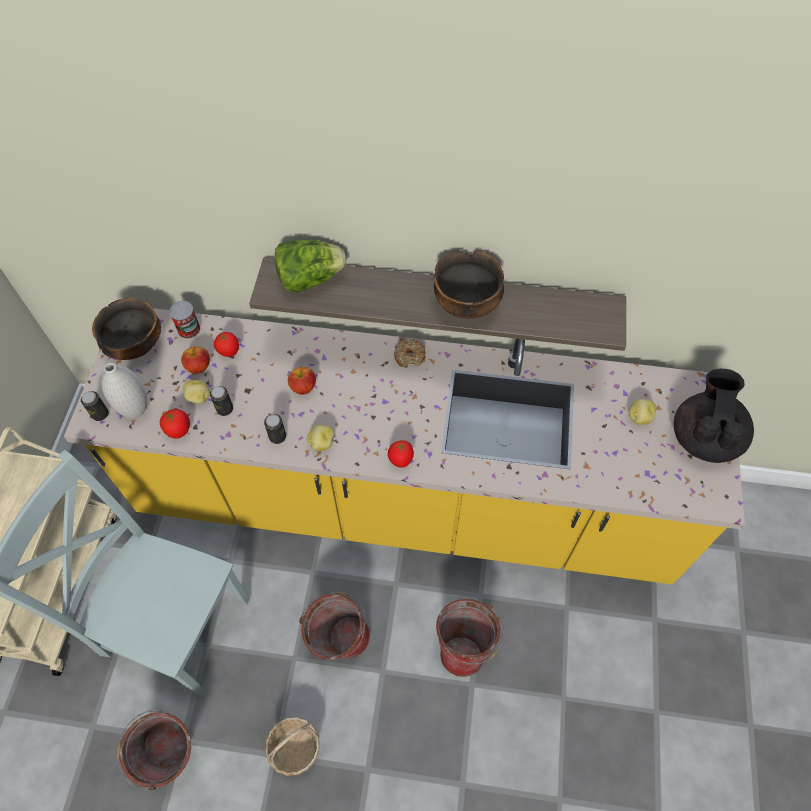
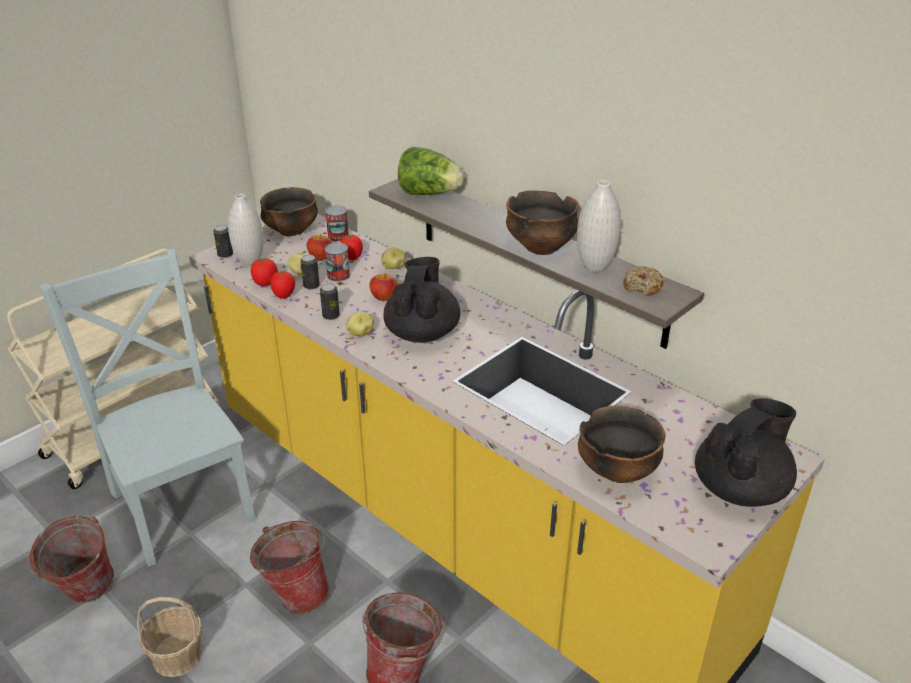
camera: 35 degrees right, 25 degrees down
tomato [388,440,414,468] -> tomato moved to [270,271,295,299]
donut [394,339,426,367] -> donut moved to [623,266,664,296]
potato [629,399,656,425] -> potato moved to [381,247,406,269]
none -> can [325,242,350,282]
none -> black teapot [384,257,460,343]
none -> white vase [577,180,621,273]
none -> bowl [578,405,666,483]

